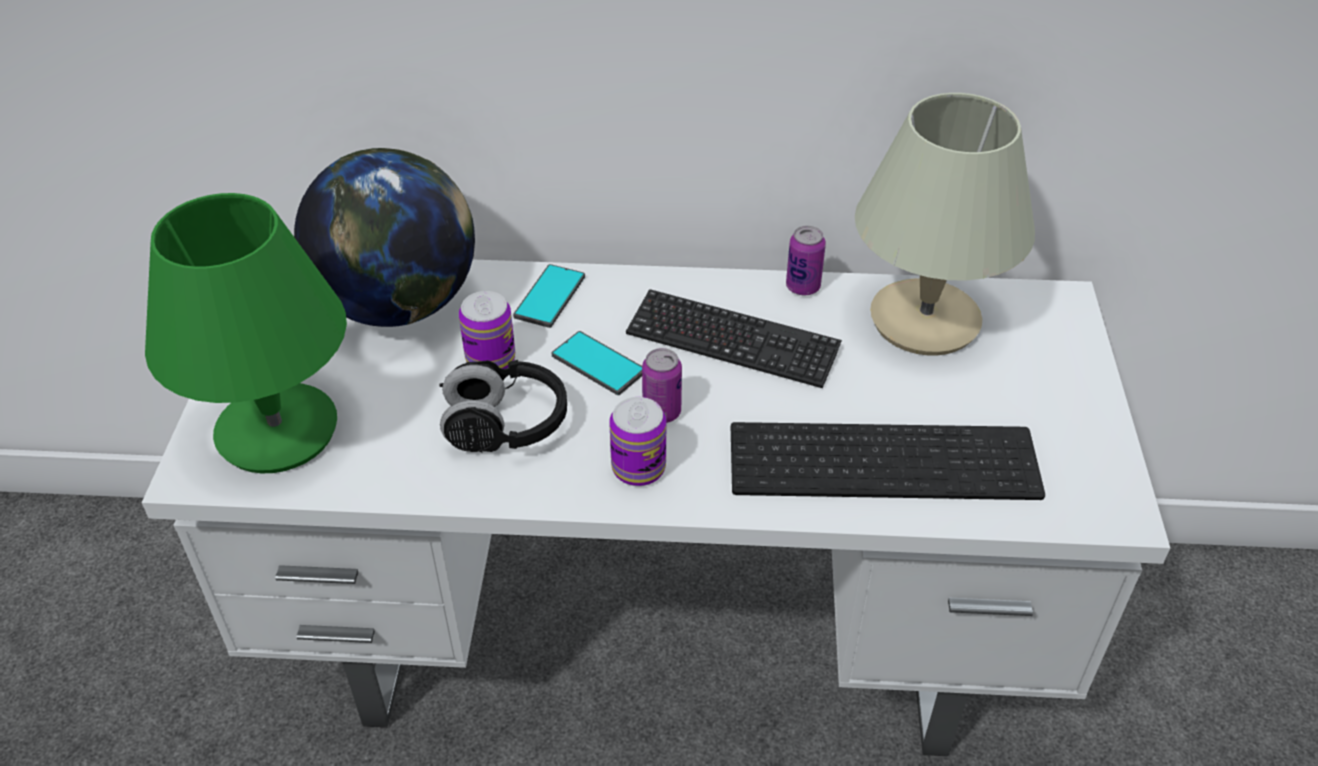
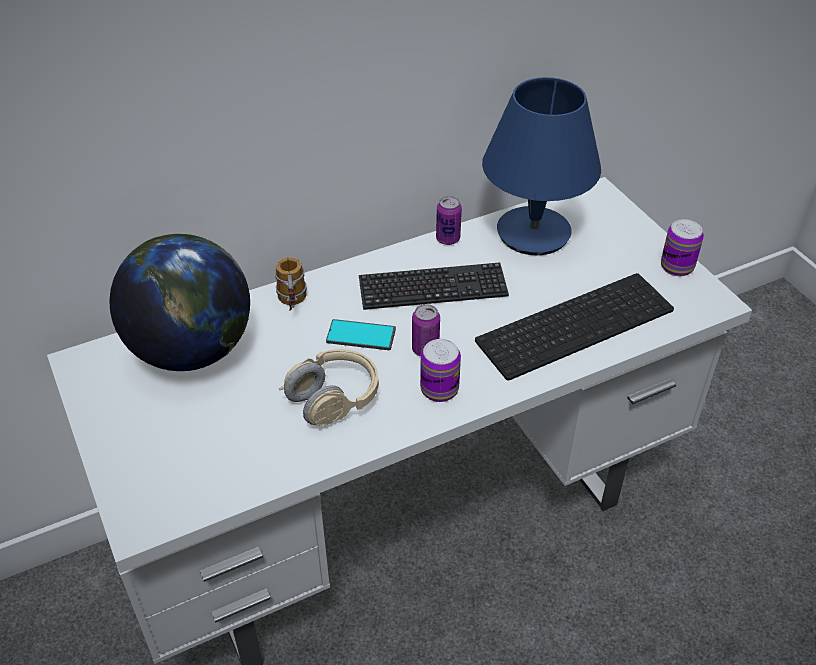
camera: 30 degrees left, 0 degrees up
green table lamp [145,193,347,473] -> none
black headphones [440,360,567,452] -> beige headphones [279,349,379,426]
can [459,291,515,369] -> can moved to [661,219,704,276]
phone [513,264,585,328] -> mug [275,257,307,311]
beige table lamp [855,93,1035,356] -> blue table lamp [482,77,601,255]

